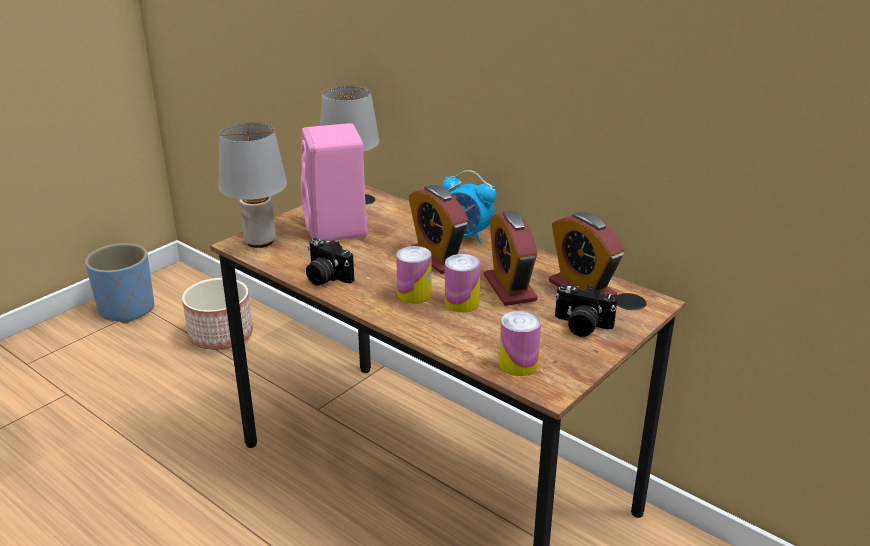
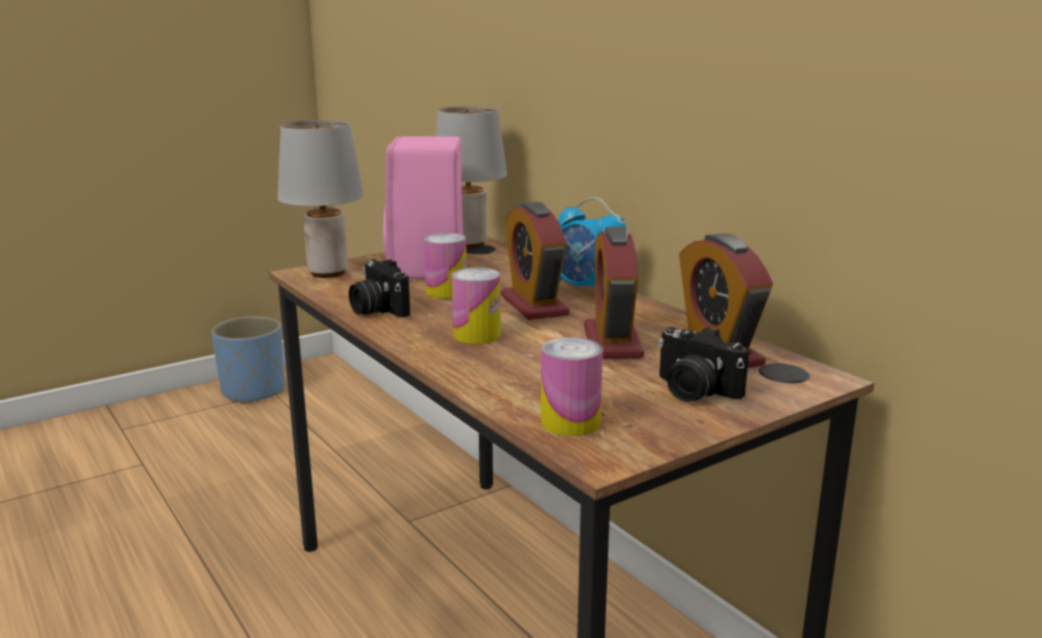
camera: 15 degrees right, 10 degrees down
planter [182,278,253,350] -> none
can [445,254,481,312] -> can moved to [424,233,467,299]

